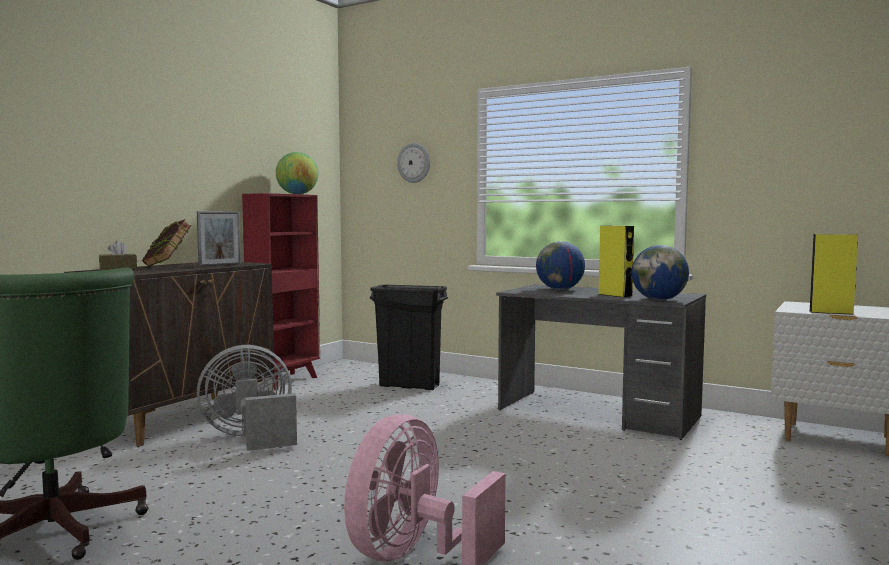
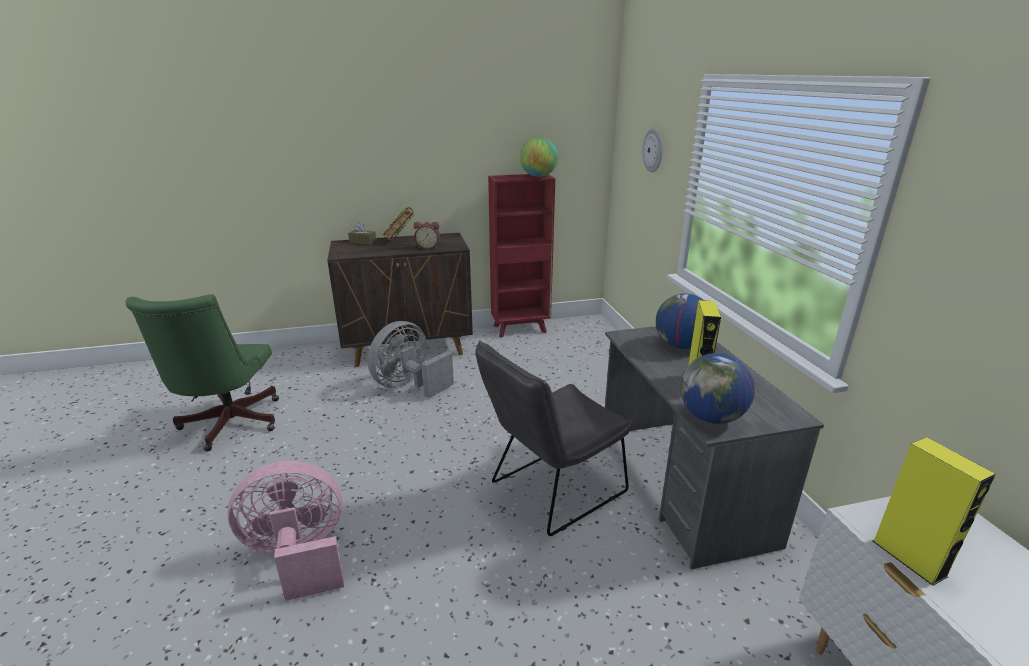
camera: 45 degrees right, 20 degrees up
picture frame [197,211,241,267] -> alarm clock [414,222,440,249]
grey fan [197,345,297,451] -> grey fan turned 75 degrees counterclockwise [367,321,454,398]
black trash can [370,285,448,390] -> none
none -> grey chair [475,341,633,536]

